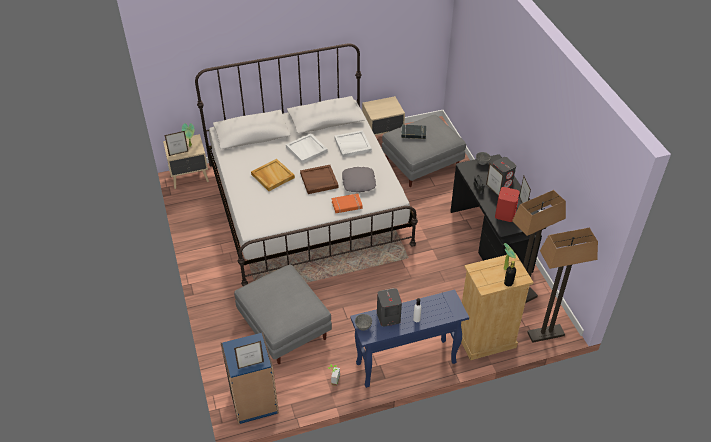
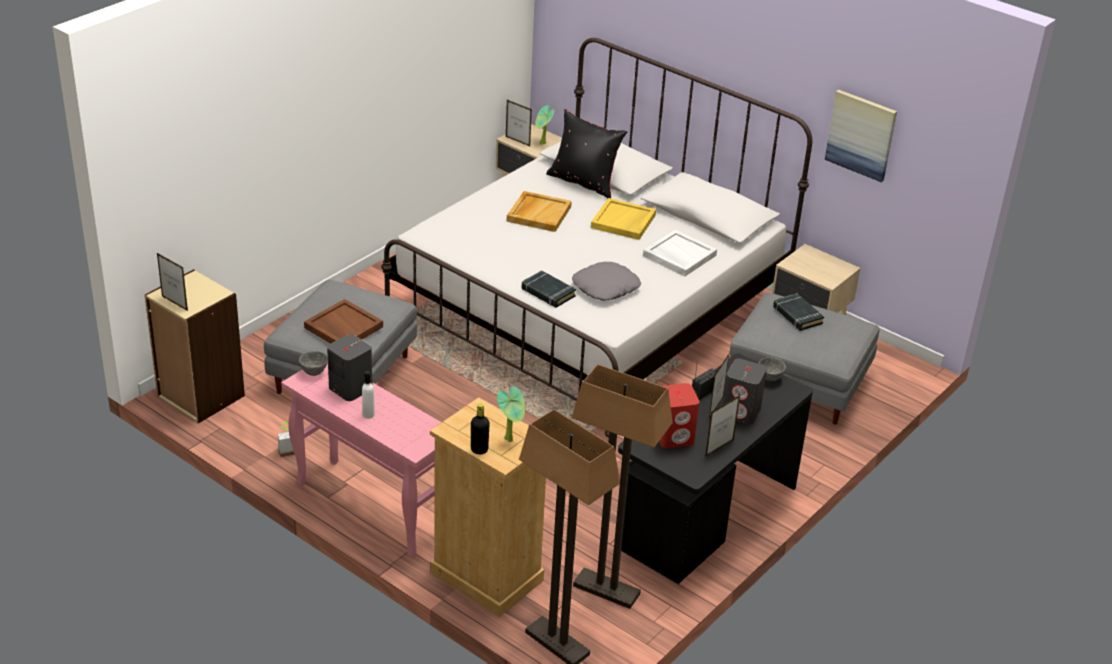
camera: 55 degrees right, 10 degrees down
blue bookcase [221,332,279,424] -> beige bookcase [145,269,245,424]
white tray [286,133,328,164] -> yellow tray [591,198,656,240]
brown tray [300,165,339,194] -> brown tray moved to [304,299,383,344]
orange book [332,193,362,213] -> black book [522,270,576,308]
blue console table [350,289,469,388] -> pink console table [281,356,442,558]
none -> black pillow [546,109,627,198]
none -> picture [825,90,897,182]

